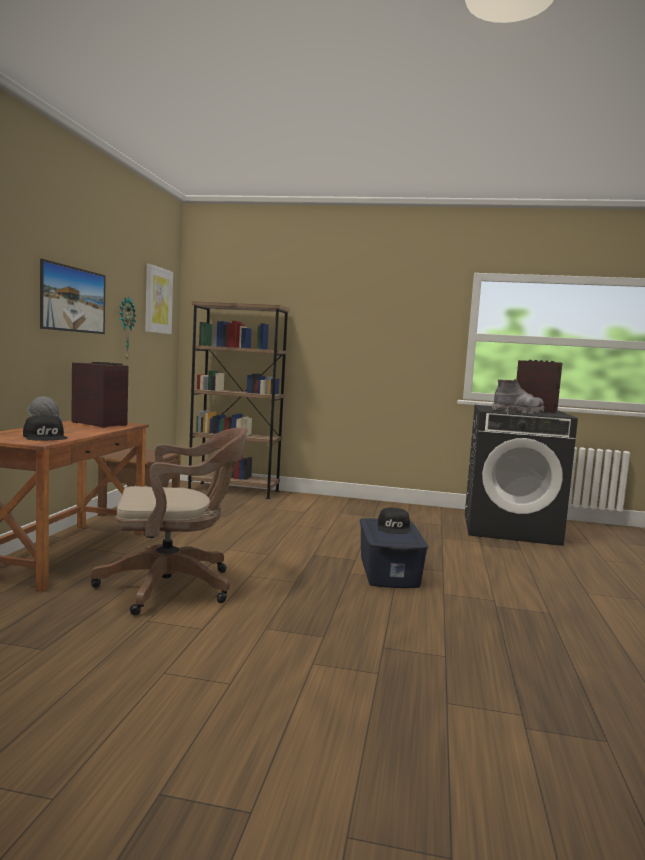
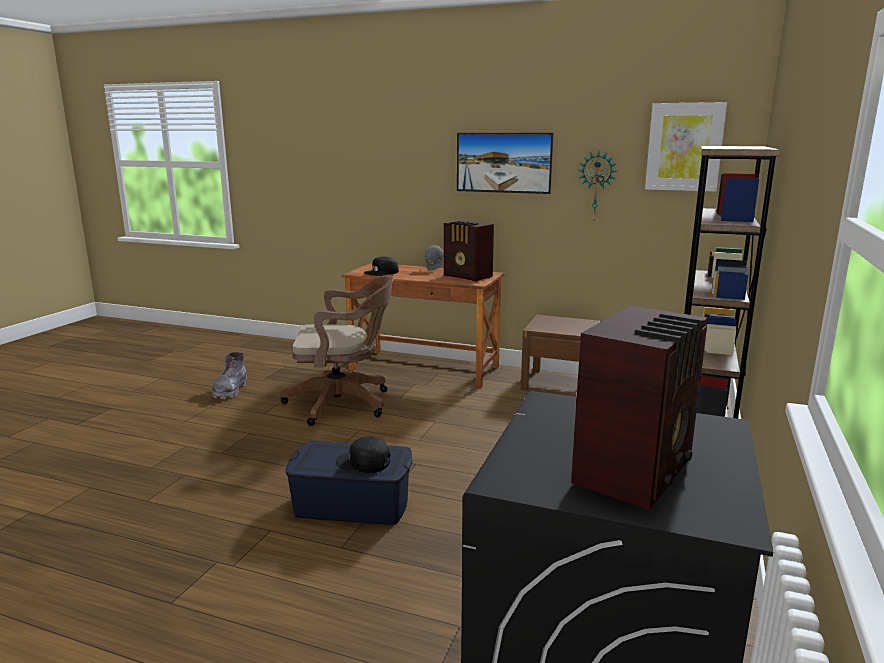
camera: 100 degrees right, 10 degrees up
radio [71,362,129,428] -> radio turned 90 degrees clockwise [444,220,494,282]
brown office chair [91,427,247,615] -> brown office chair turned 90 degrees counterclockwise [280,275,394,426]
grey boot [492,379,545,414] -> grey boot moved to [212,352,247,399]

